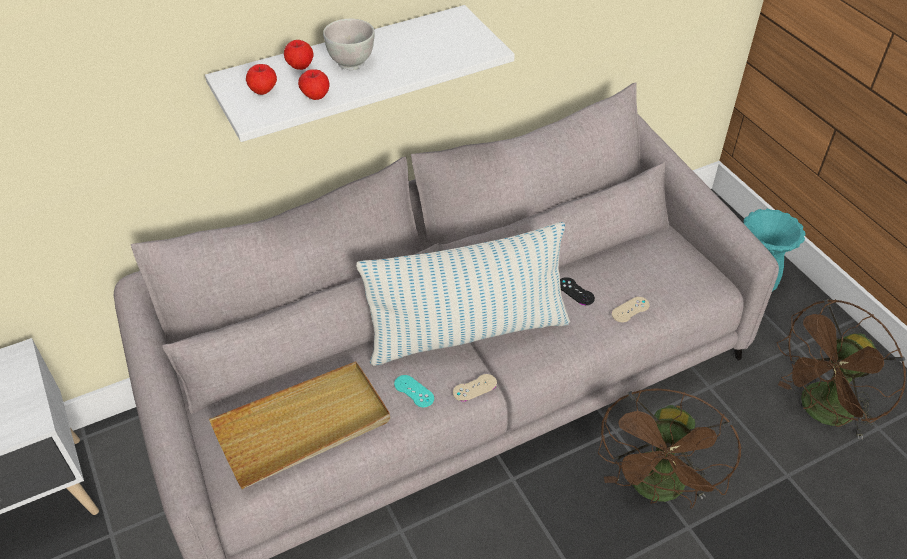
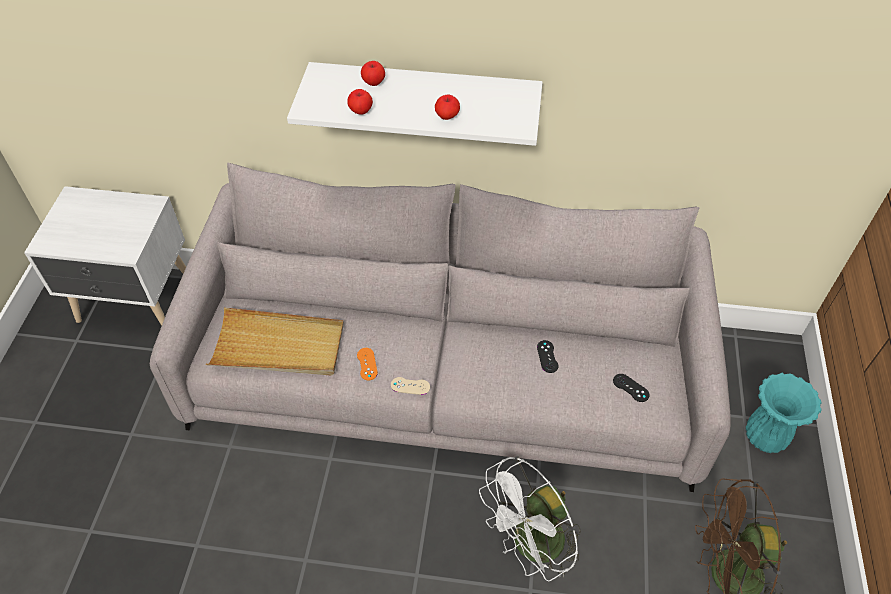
camera: 35 degrees right, 5 degrees up
apple [246,64,277,95] -> apple moved to [435,95,460,120]
white bowl [323,19,375,70] -> none
pillow [356,222,570,366] -> none
turquoise game controller [394,375,434,407] -> orange game controller [357,348,378,380]
brown fan [598,388,741,509] -> white fan [479,456,581,581]
beige game controller [611,297,650,322] -> none
none -> black game controller [613,374,650,402]

